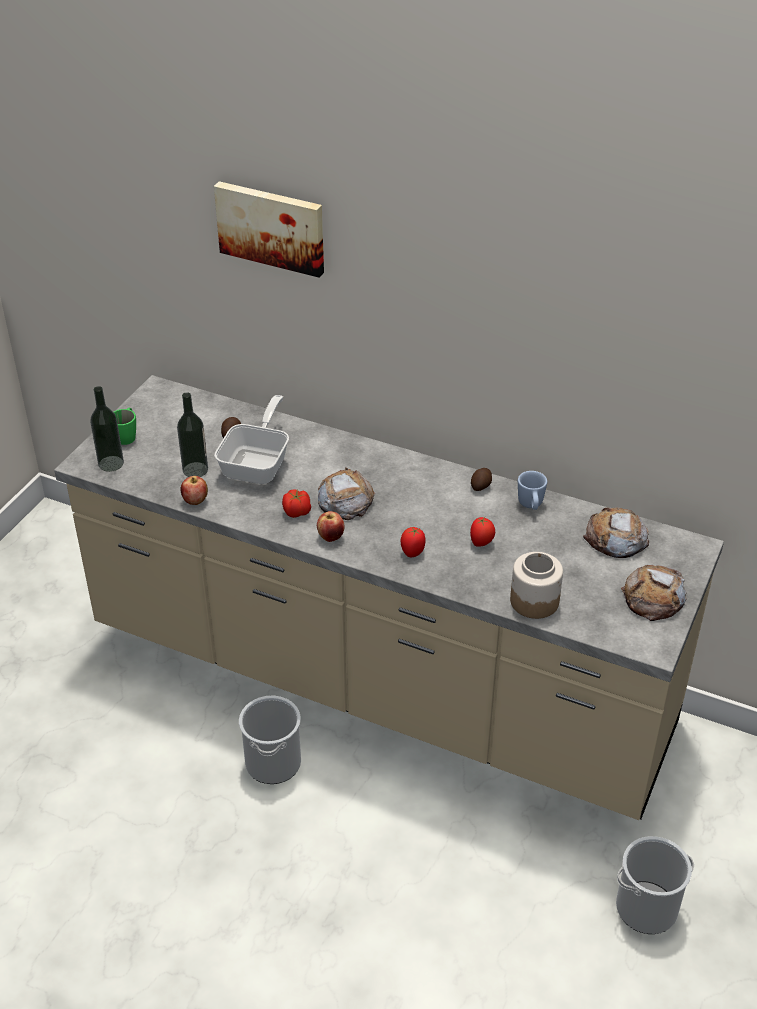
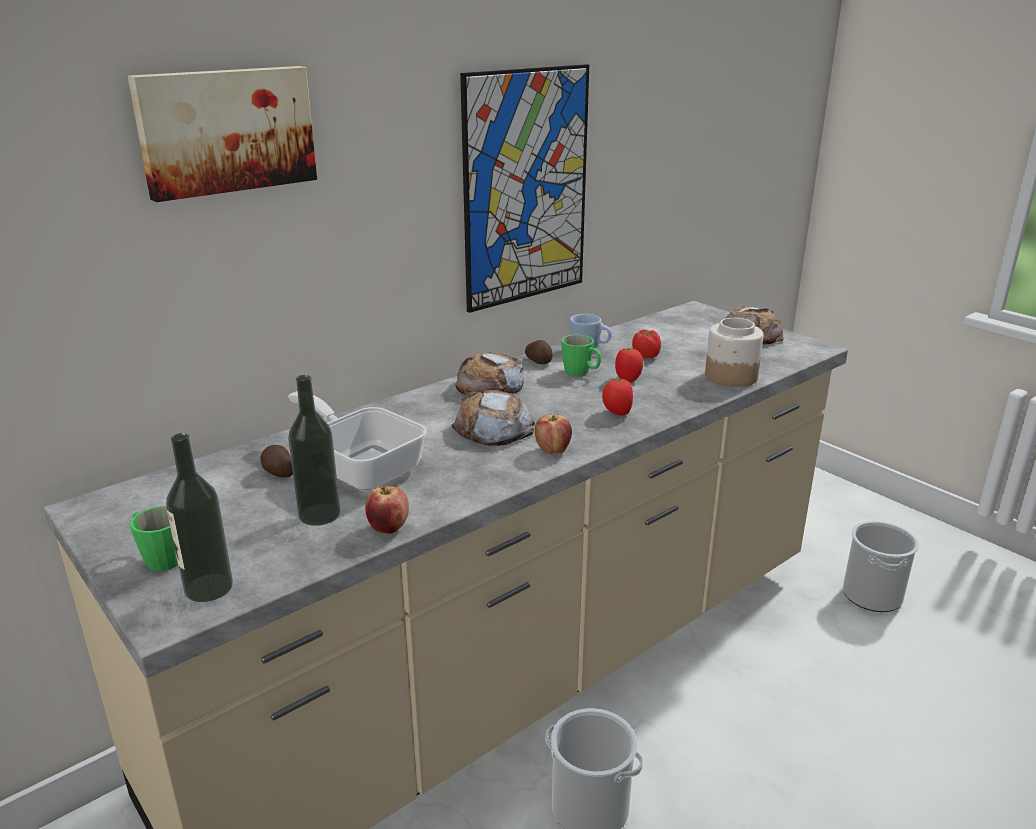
camera: 65 degrees left, 15 degrees down
tomato [282,489,311,518] -> tomato moved to [632,329,661,358]
bread [583,508,649,558] -> bread moved to [455,352,524,397]
none -> picture [460,64,589,313]
none -> green mug [561,335,601,376]

